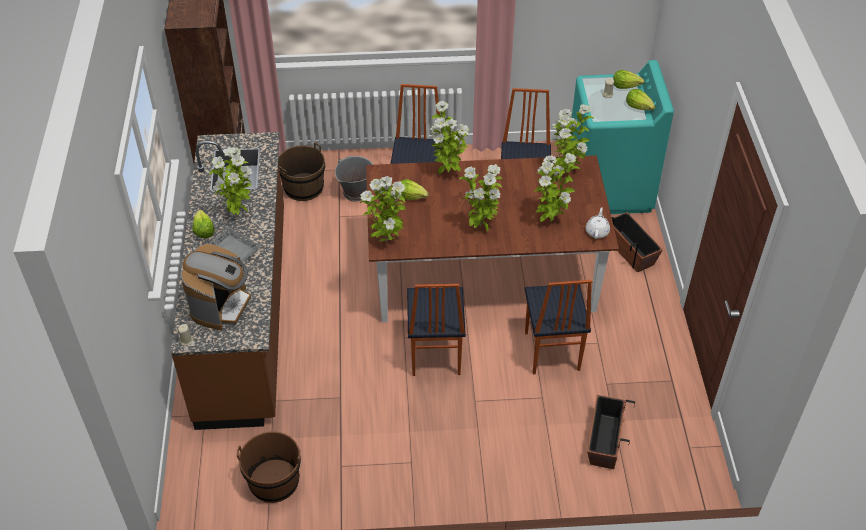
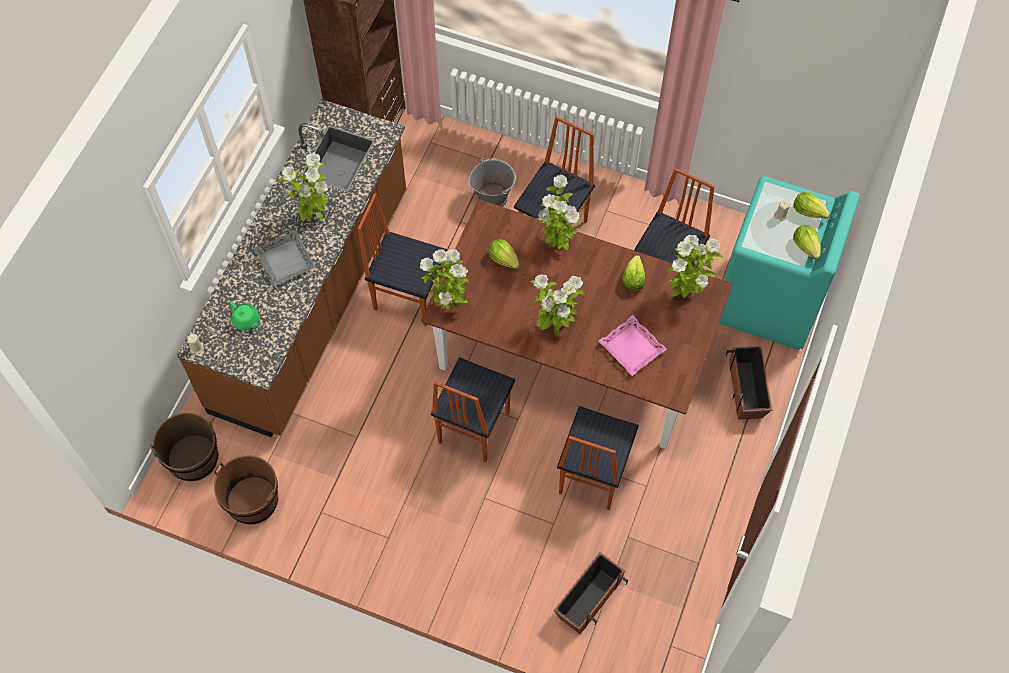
camera: 25 degrees right, 15 degrees up
coffee machine [181,244,251,330] -> green teapot [229,301,260,331]
lettuce [193,210,215,238] -> lettuce moved to [622,255,645,291]
brown bucket [278,142,325,201] -> brown bucket moved to [150,413,219,481]
potted plant [534,153,580,222] -> pink tray [599,315,667,376]
white teapot [586,207,610,239] -> none
none -> chair [358,193,447,327]

